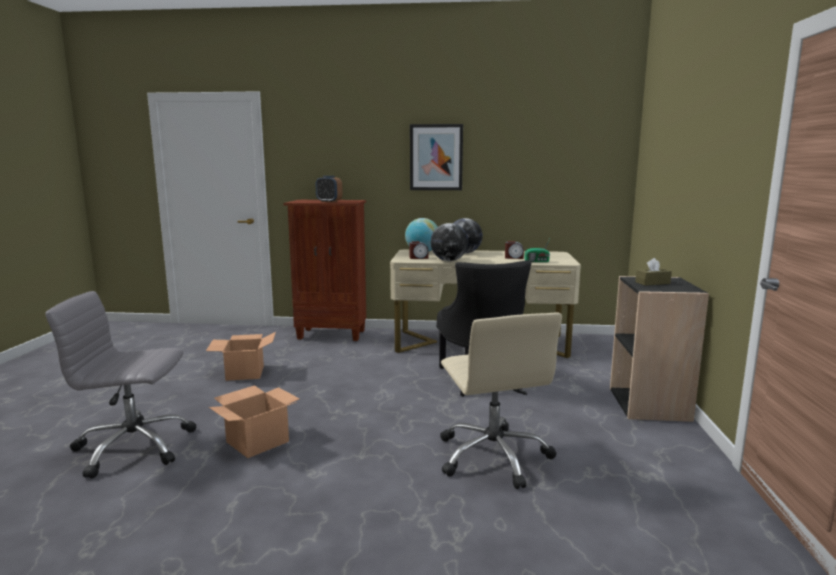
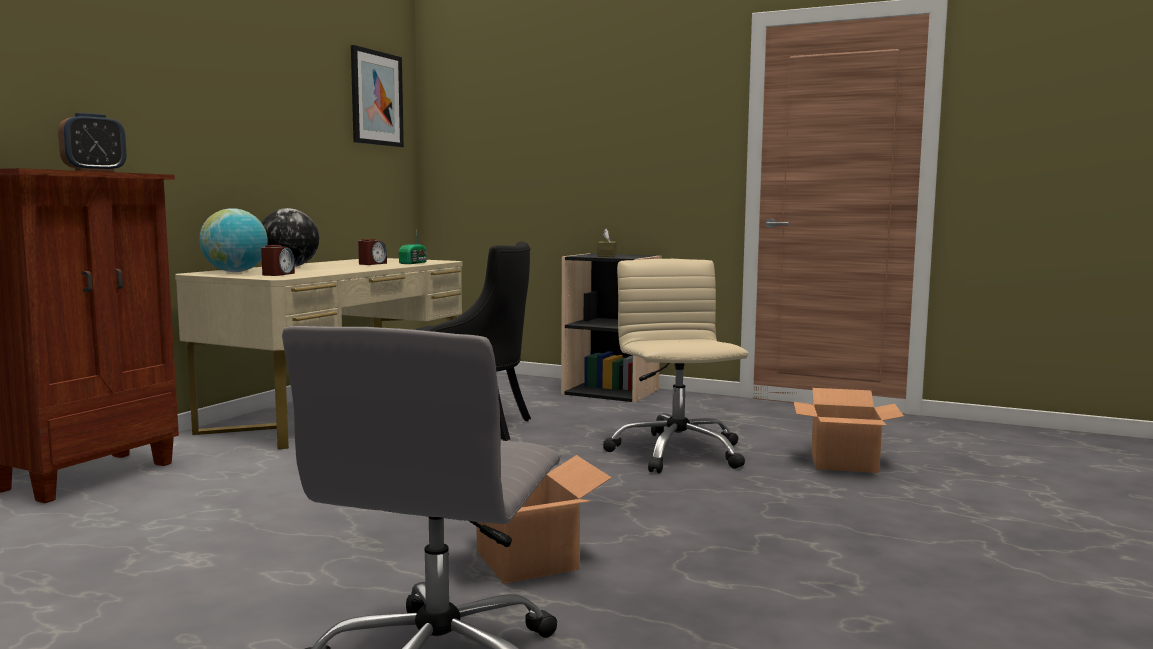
camera: 70 degrees left, 5 degrees down
cardboard box [206,332,276,381] -> cardboard box moved to [794,388,904,473]
picture [410,124,463,190] -> picture moved to [351,45,404,147]
globe [431,223,468,261] -> none
beige office chair [440,313,562,489] -> beige office chair turned 105 degrees counterclockwise [603,259,748,473]

